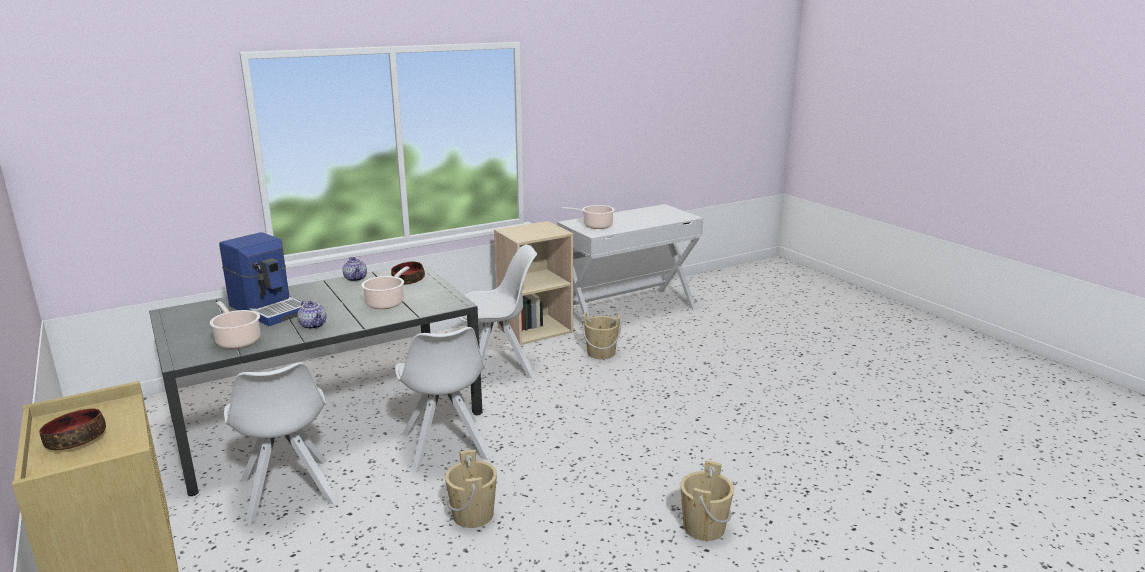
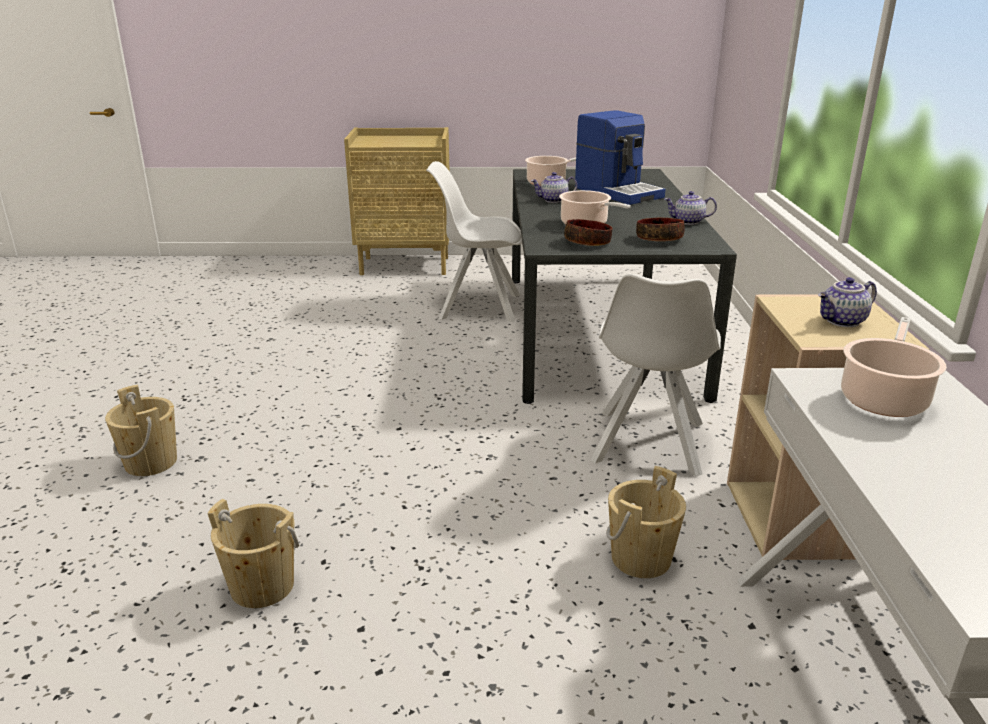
camera: 120 degrees right, 5 degrees up
bowl [39,408,106,450] -> bowl moved to [564,219,612,246]
coffee machine [219,232,302,326] -> coffee machine turned 105 degrees counterclockwise [575,110,665,205]
white chair [395,327,492,473] -> none
beige bucket [445,450,497,528] -> beige bucket moved to [207,499,299,608]
none -> teapot [818,277,877,327]

